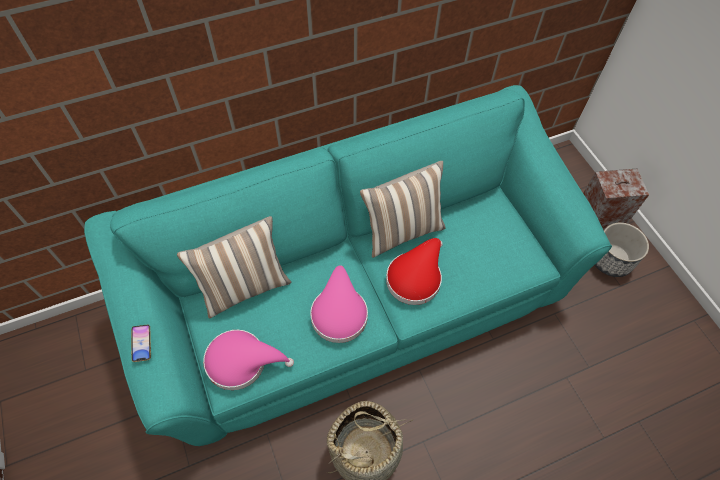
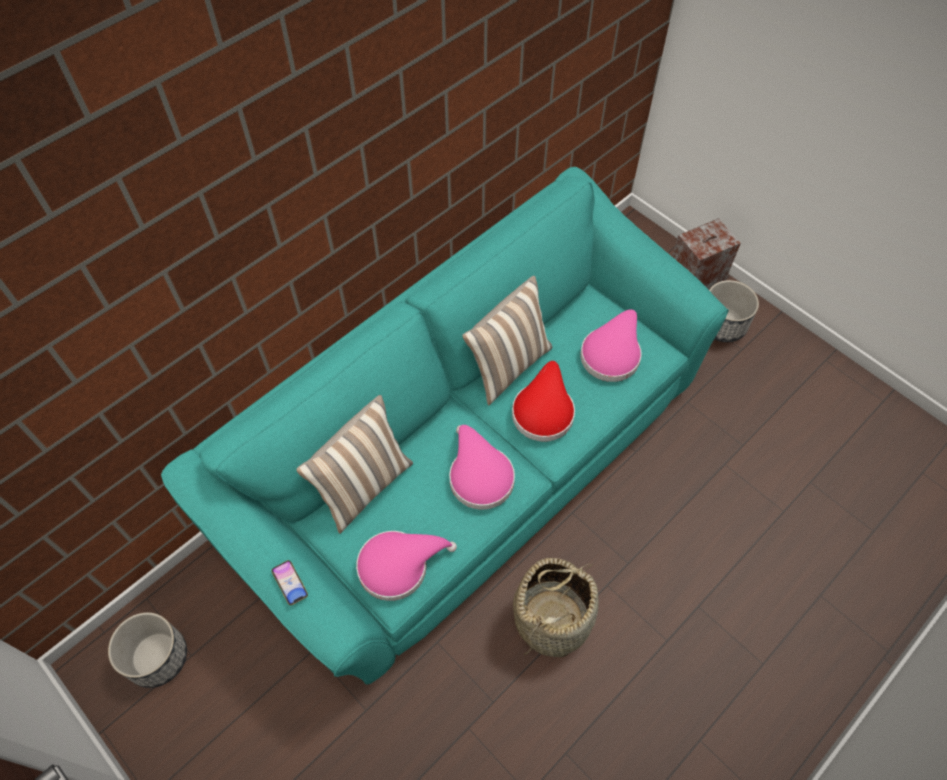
camera: 20 degrees left, 0 degrees up
none -> planter [108,612,187,688]
none -> pink hat [580,309,642,382]

